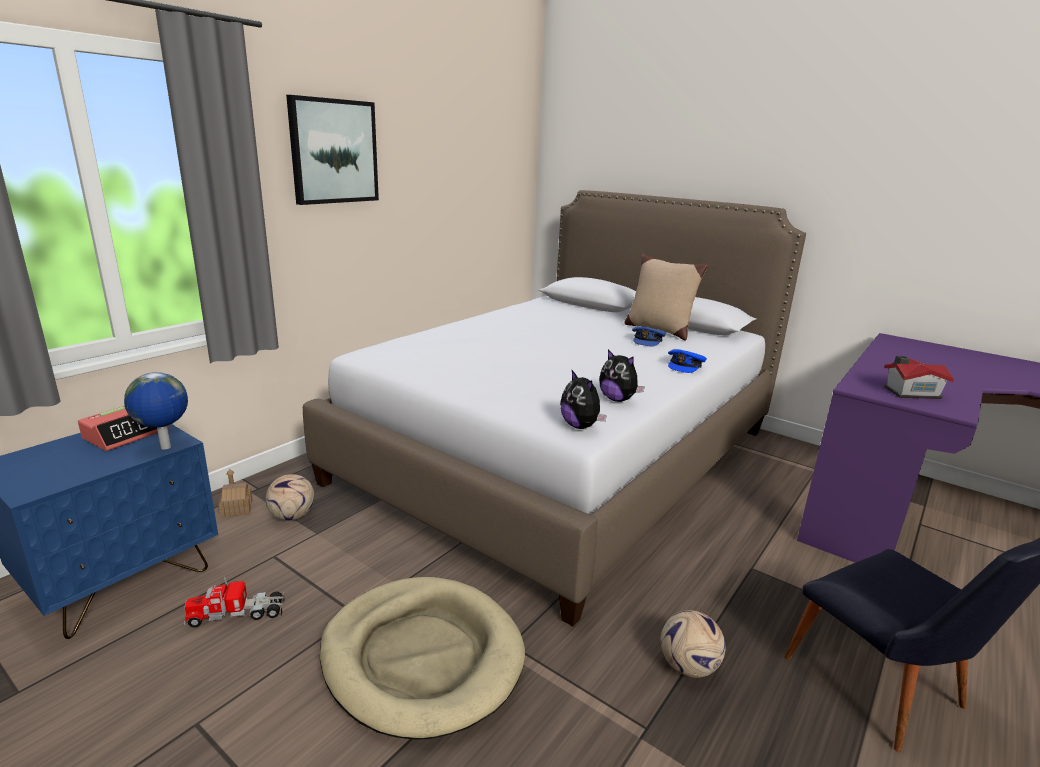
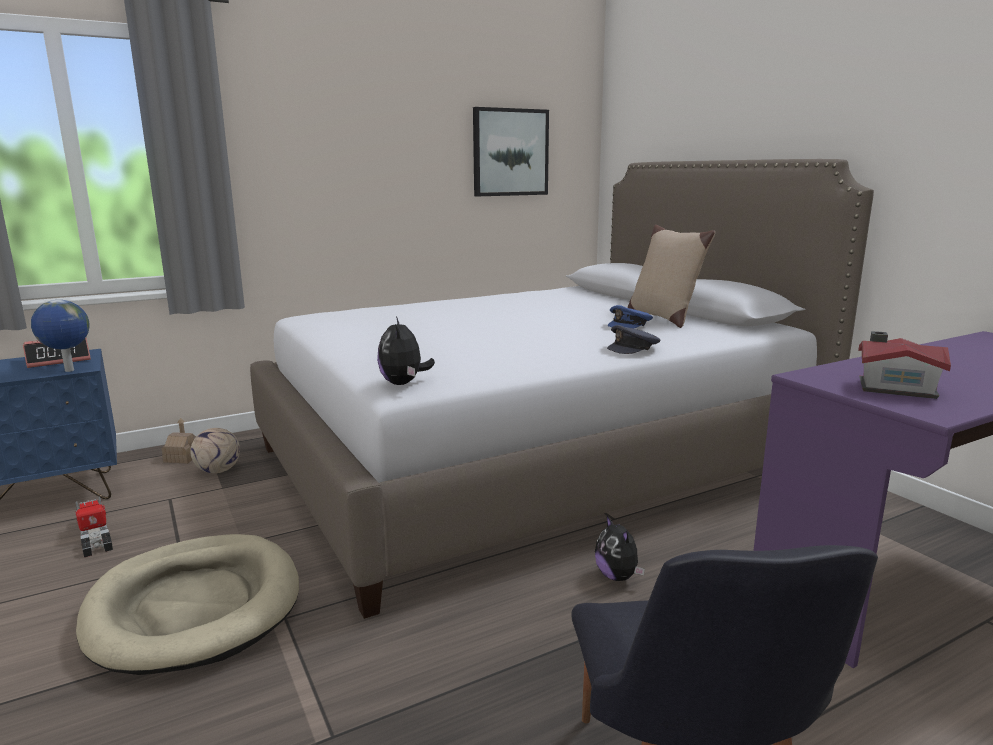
camera: 25 degrees right, 5 degrees down
toy truck [184,577,285,627] -> toy truck turned 45 degrees clockwise [76,496,113,557]
picture [286,95,379,205] -> picture moved to [473,107,549,196]
plush toy [599,349,645,402] -> plush toy moved to [595,516,645,581]
football [661,610,725,678] -> none
blue cap [668,349,707,373] -> grey cap [607,325,660,354]

